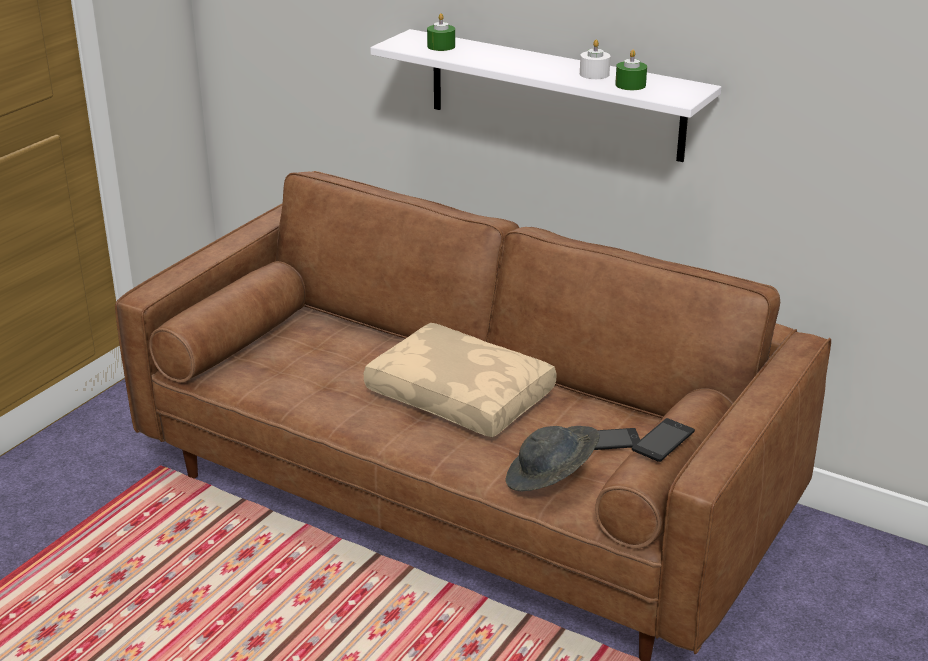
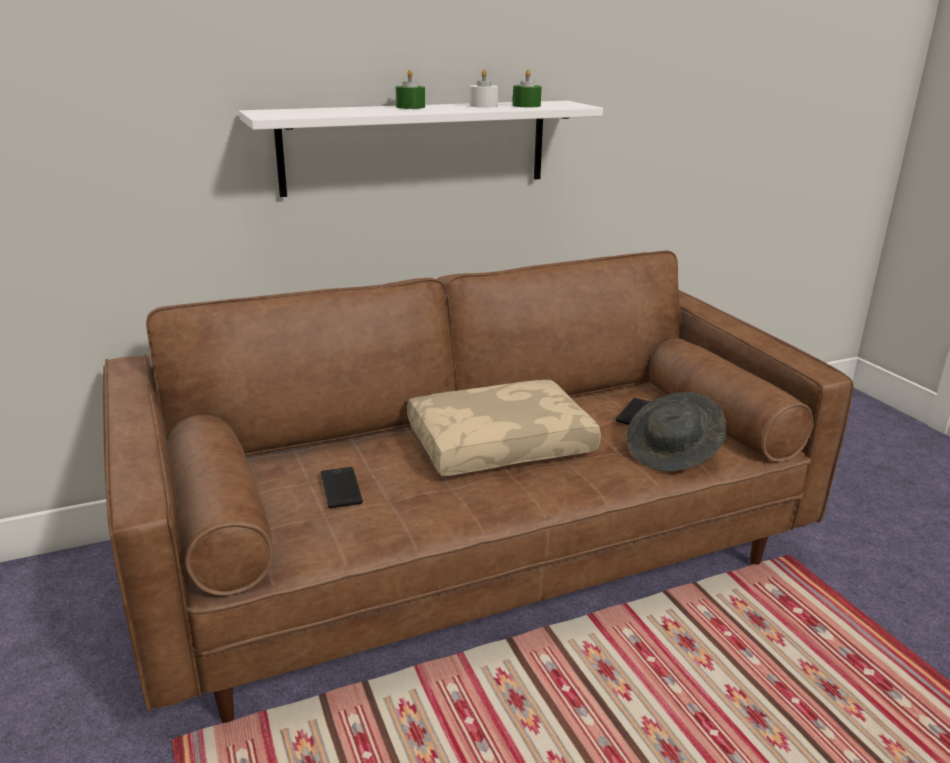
camera: 55 degrees left, 5 degrees down
green candle [427,13,455,51] -> green candle moved to [396,70,425,109]
phone [632,418,695,462] -> phone moved to [321,467,363,508]

